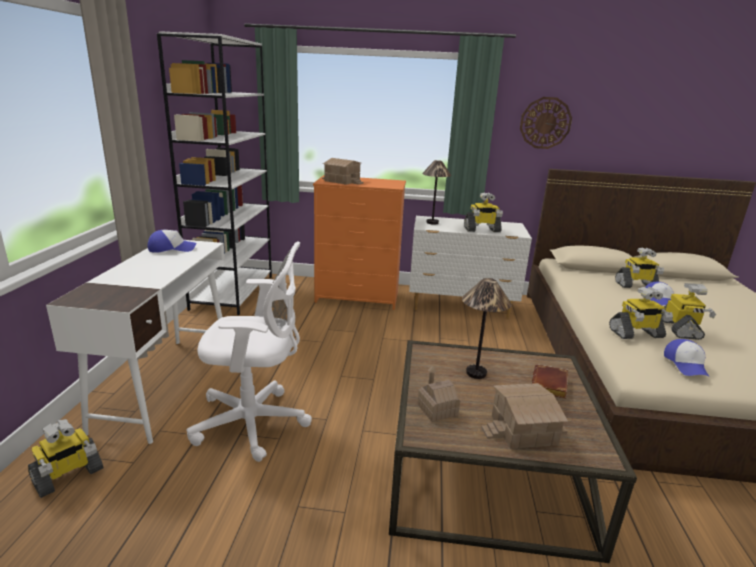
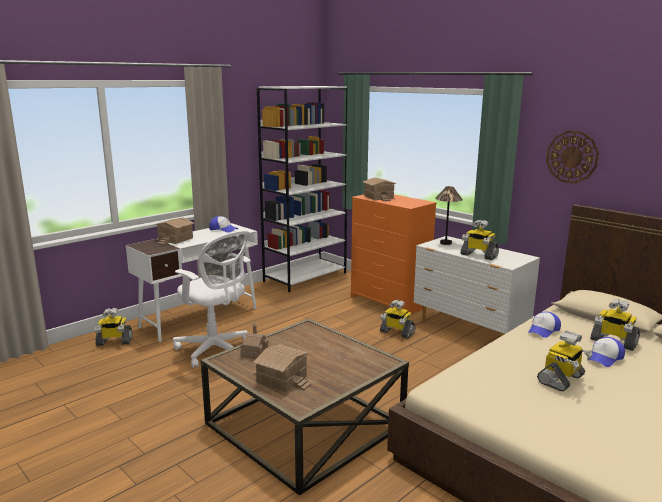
camera: 40 degrees right, 5 degrees down
table lamp [462,278,512,379] -> none
brown book [531,364,568,398] -> none
toy robot [609,286,673,339] -> toy robot moved to [380,300,415,338]
cap [664,339,709,376] -> cap moved to [528,311,561,338]
none -> toy house [156,218,194,245]

